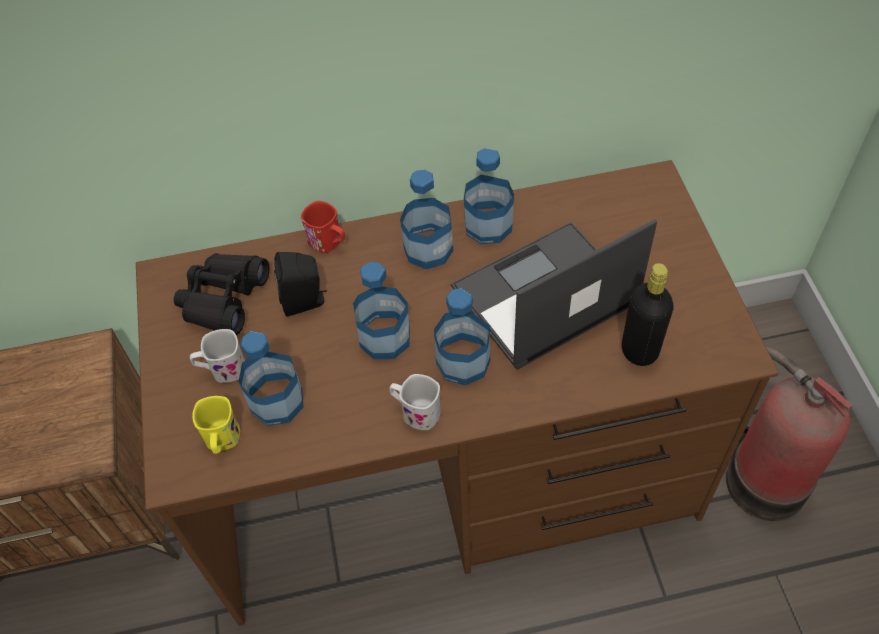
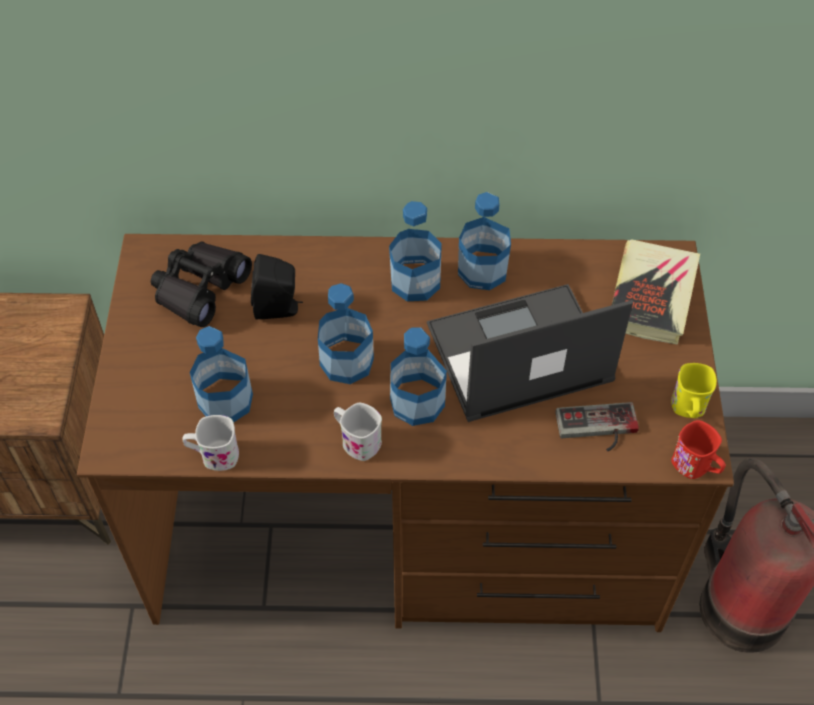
camera: 10 degrees right, 0 degrees up
white mug [190,329,245,383] -> white mug moved to [183,415,239,471]
yellow mug [192,396,240,454] -> yellow mug moved to [671,363,717,418]
red mug [300,201,345,253] -> red mug moved to [671,420,726,479]
black bottle [622,263,673,366] -> game controller [555,402,639,452]
none -> book [612,239,700,344]

